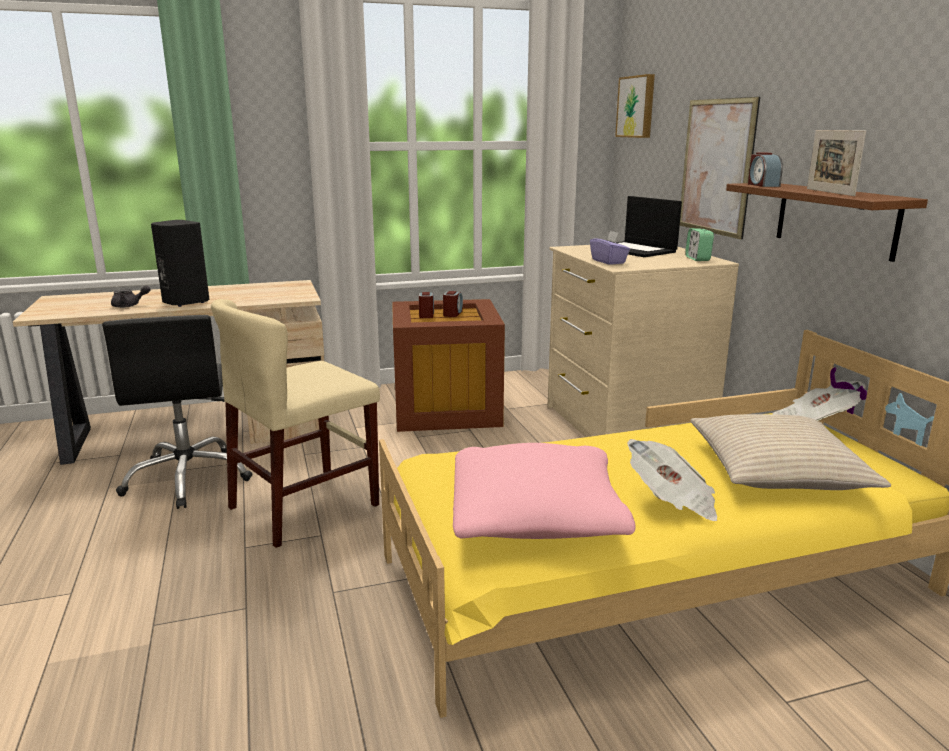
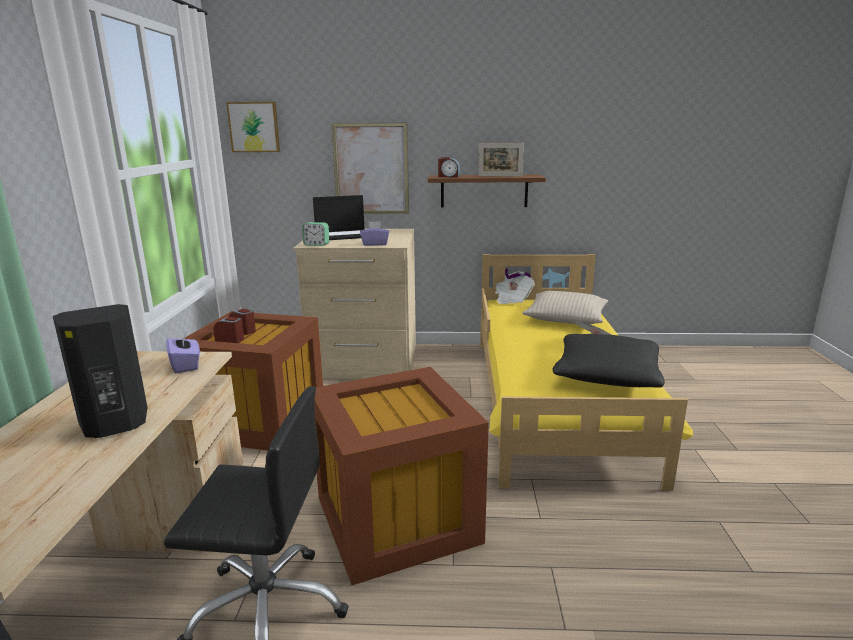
camera: 70 degrees left, 0 degrees up
grey teapot [111,285,150,308] -> none
beige chair [211,299,380,548] -> brown storage box [315,367,489,585]
pink pillow [453,443,636,539] -> black pillow [553,334,665,388]
alarm clock [685,228,714,261] -> alarm clock moved to [302,222,329,246]
none -> purple tissue box [166,331,200,373]

